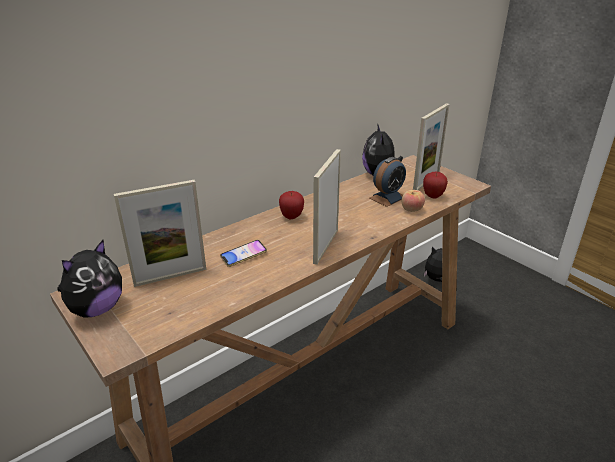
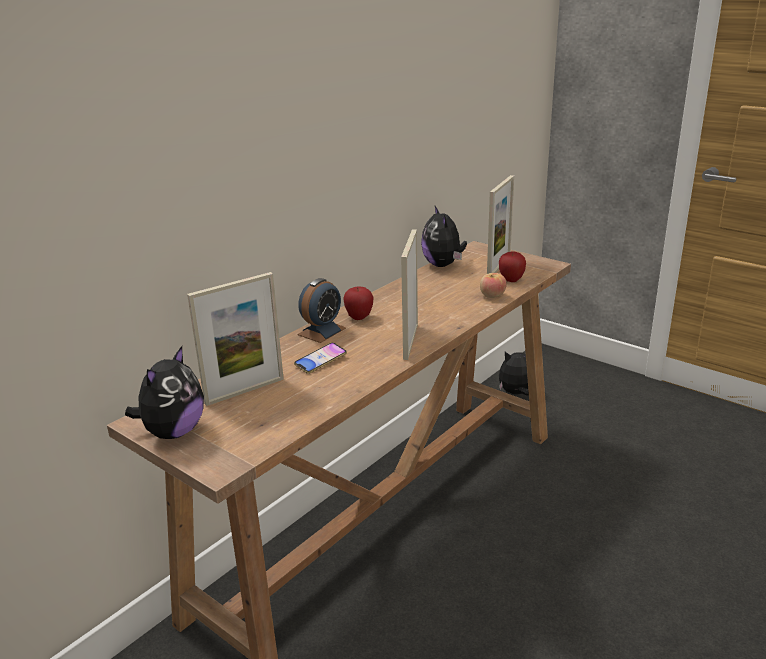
camera: 10 degrees left, 5 degrees down
alarm clock [369,157,406,207] -> alarm clock moved to [297,278,346,343]

